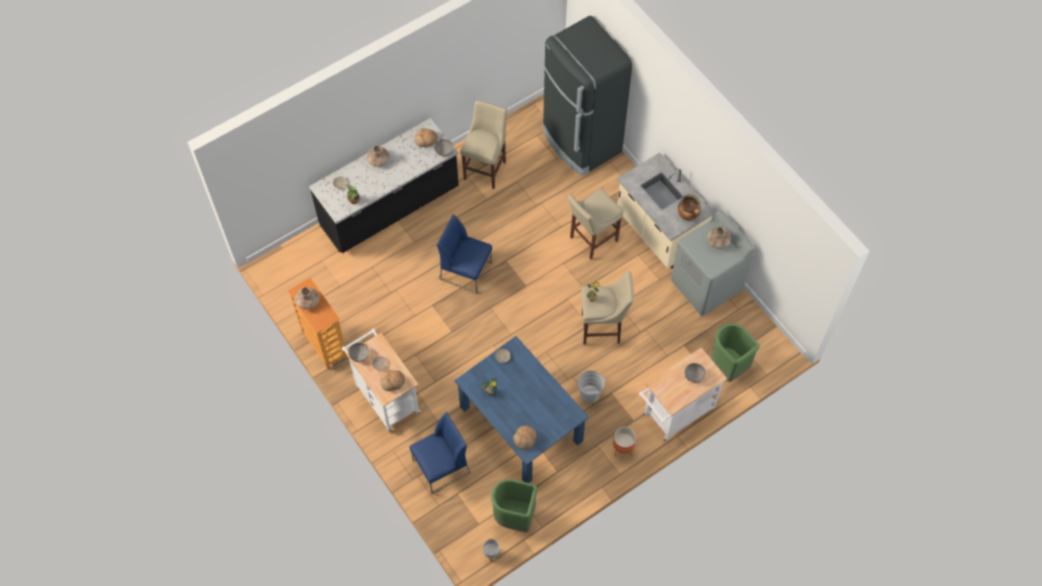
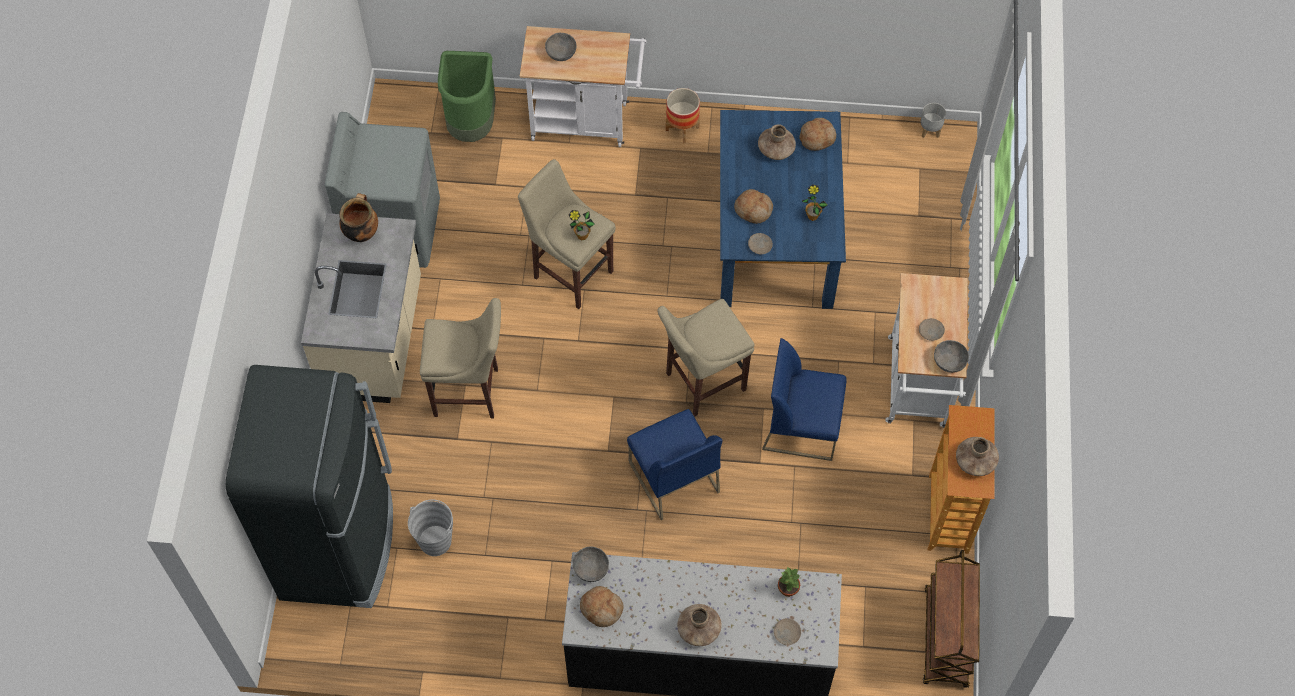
camera: 140 degrees left, 0 degrees up
bread [380,370,405,391] -> bread moved to [734,189,773,224]
blue chair [410,412,471,494] -> blue chair moved to [762,338,847,461]
beige stool [460,100,507,189] -> beige stool moved to [657,299,754,417]
green trash can [491,479,538,533] -> none
grey bucket [577,370,606,403] -> grey bucket moved to [408,499,453,556]
brown vase [707,227,731,249] -> brown vase moved to [758,124,796,160]
none -> brown cart [923,550,980,688]

